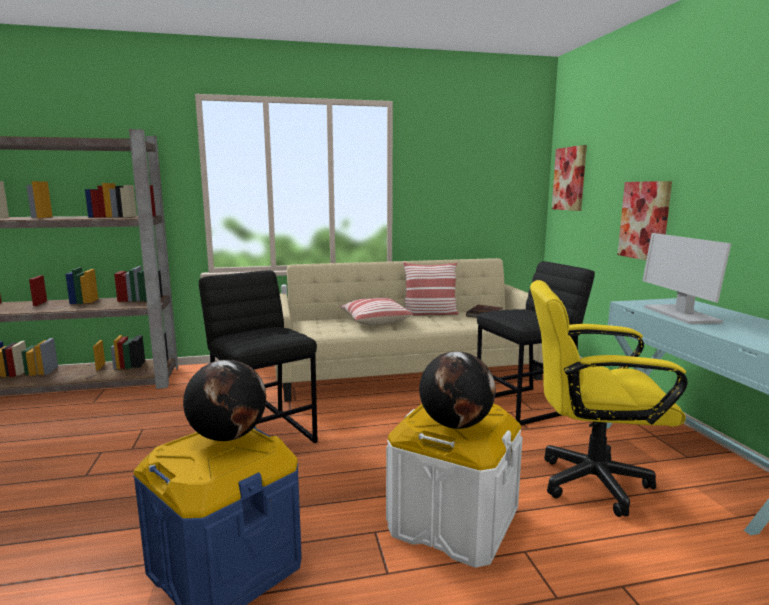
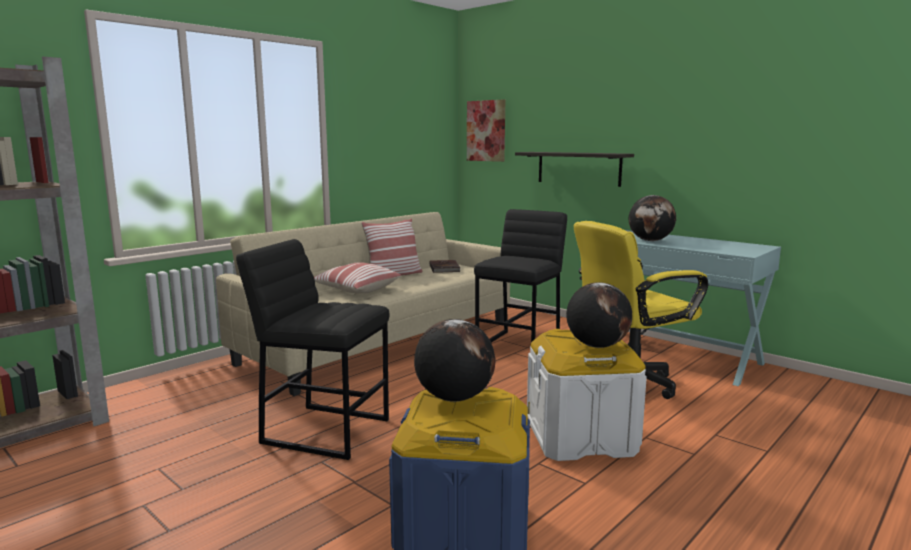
camera: 35 degrees left, 0 degrees up
picture [618,181,672,260] -> shelf [515,152,634,187]
monitor [643,233,731,324] -> globe [629,195,676,241]

